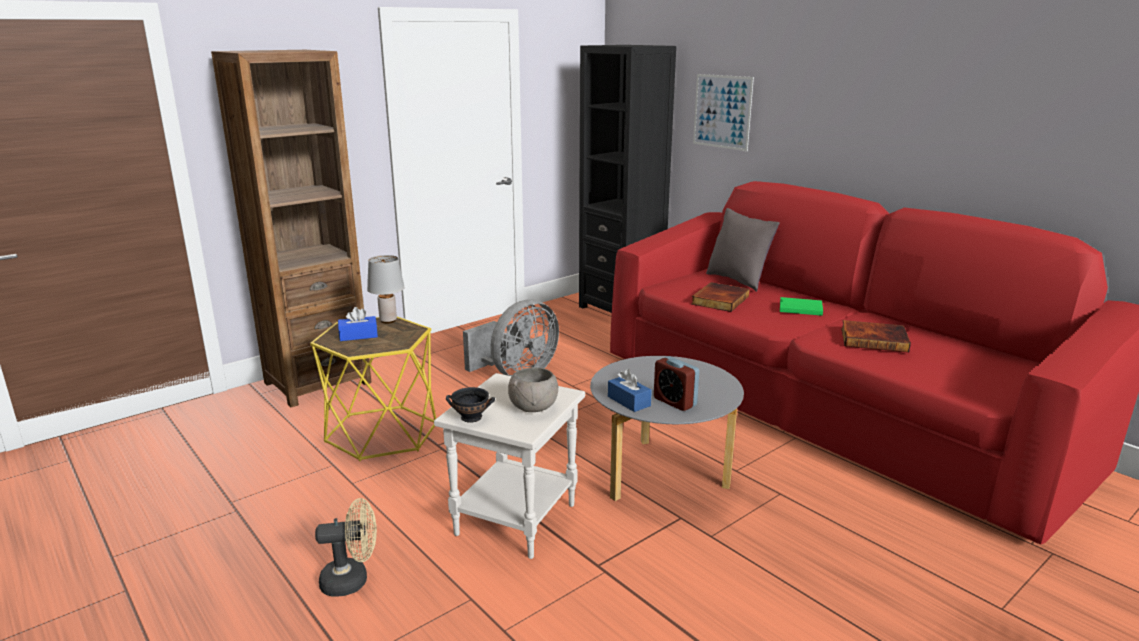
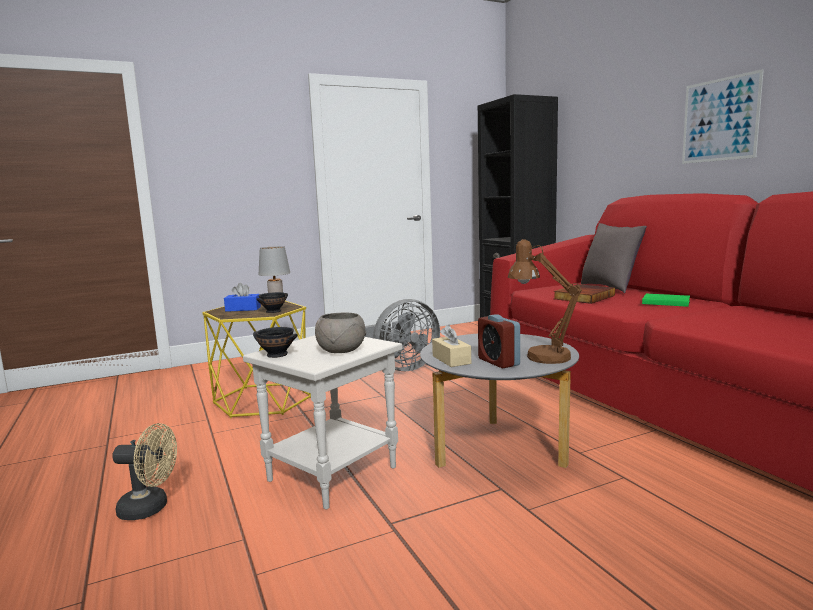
camera: 15 degrees right, 10 degrees down
brown bookcase [211,50,372,407] -> none
blue tissue box [608,369,652,412] -> beige tissue box [432,325,471,367]
picture [693,74,754,151] -> picture moved to [682,69,764,164]
book [841,320,911,352] -> none
none -> black bowl [257,292,288,313]
none -> brown table lamp [508,239,582,364]

